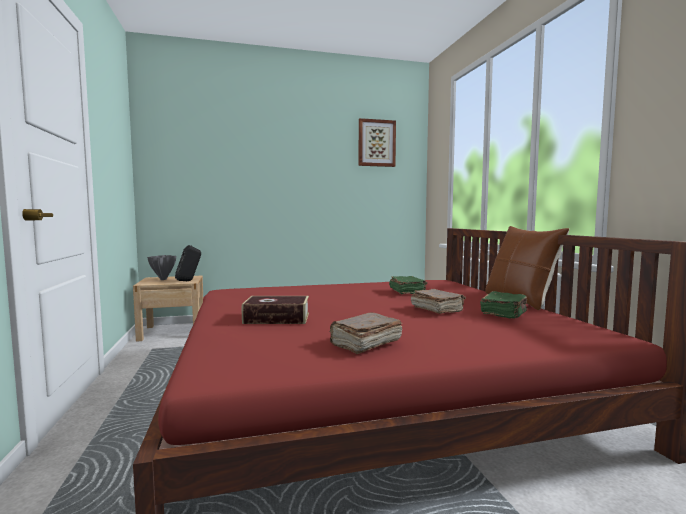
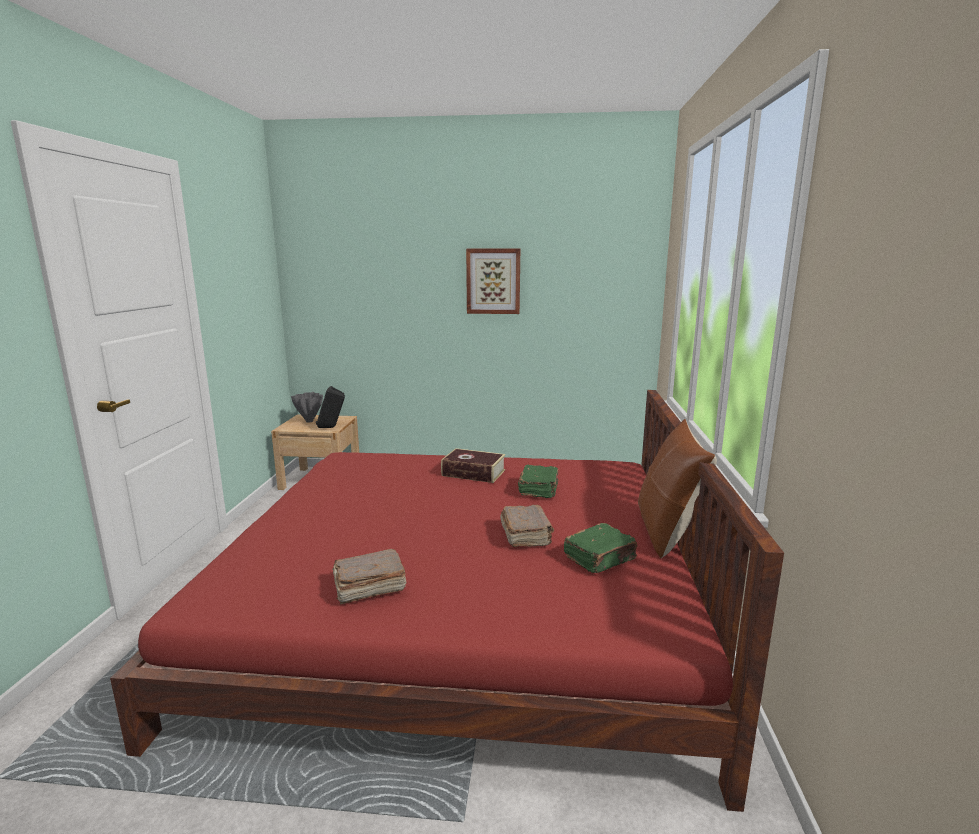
camera: 20 degrees right, 10 degrees up
book [242,296,309,324] -> book moved to [441,448,505,483]
picture [359,118,396,167] -> picture moved to [466,249,520,314]

